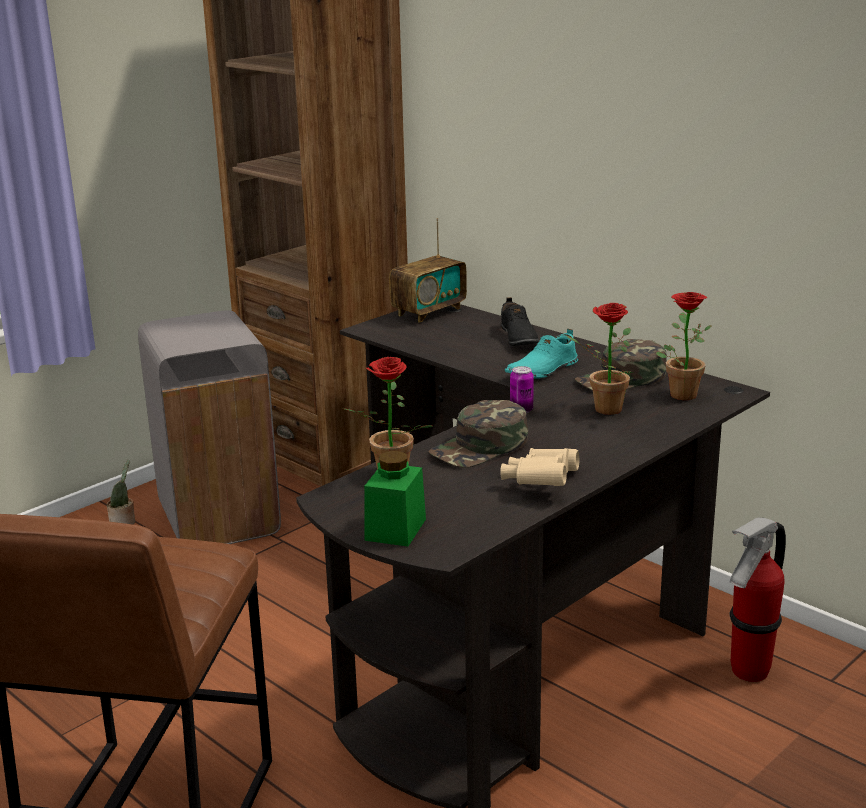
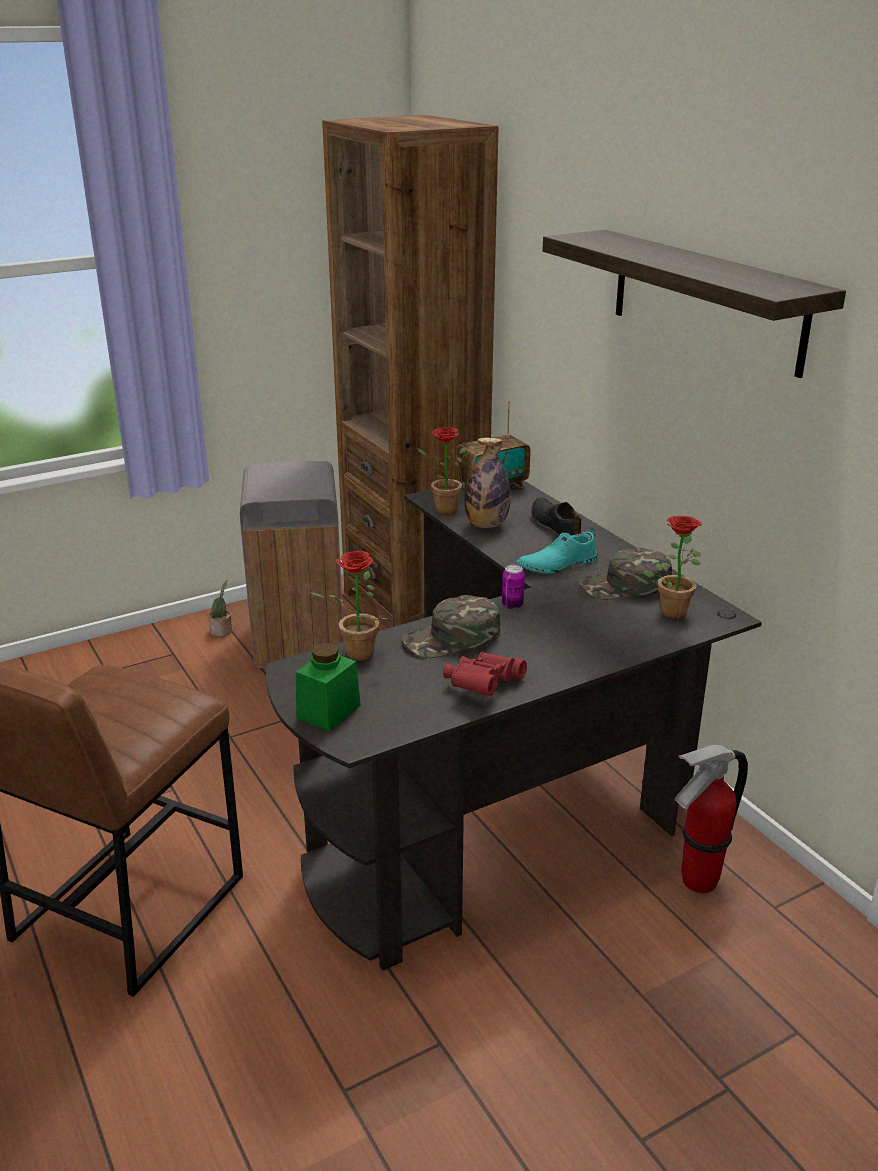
camera: 15 degrees right, 5 degrees up
beige binoculars [500,448,579,486] -> red binoculars [443,652,527,696]
black shoe [501,297,539,346] -> black shoe turned 150 degrees clockwise [531,497,581,538]
potted plant [567,303,633,415] -> potted plant moved to [417,427,466,514]
none -> bottle [464,438,511,528]
none -> shelf [542,230,846,378]

